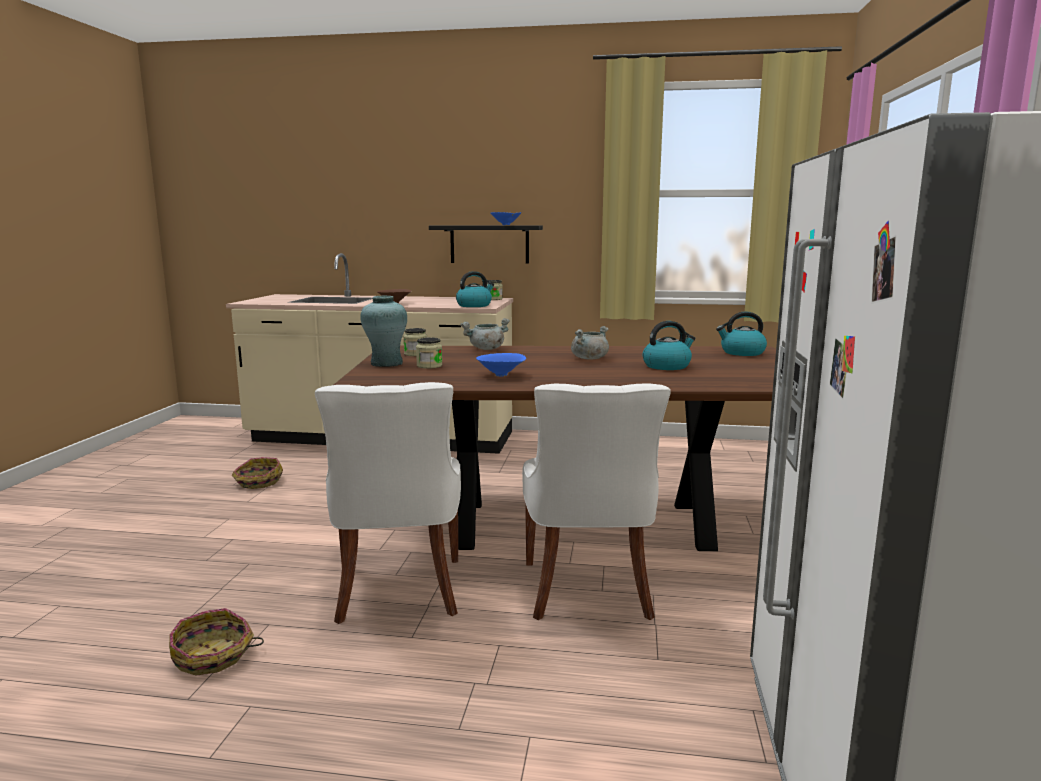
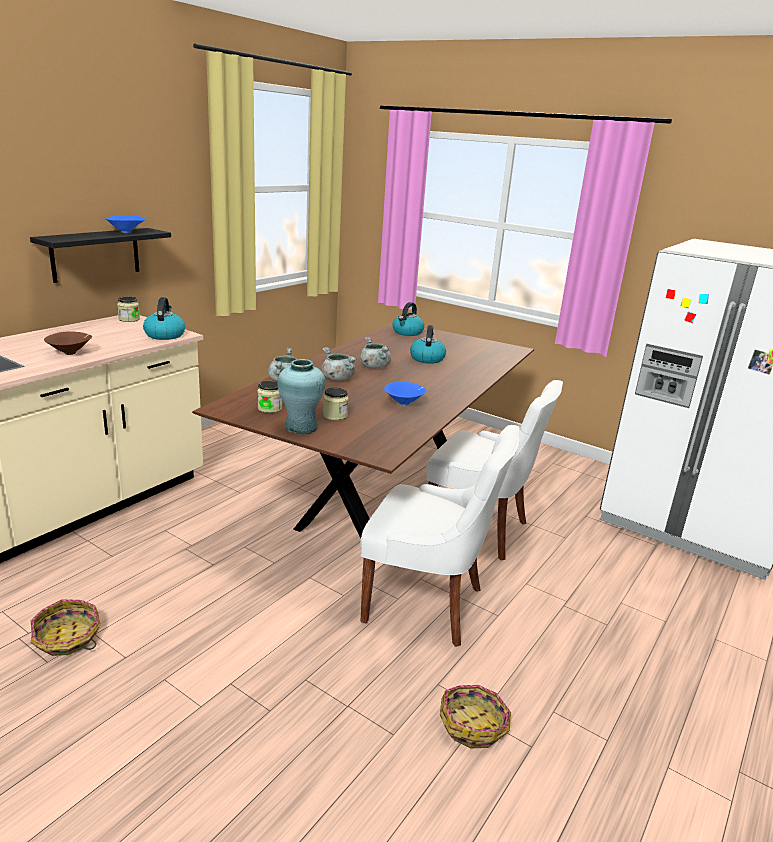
camera: 65 degrees left, 10 degrees up
none -> grey cooking pot [322,347,357,381]

